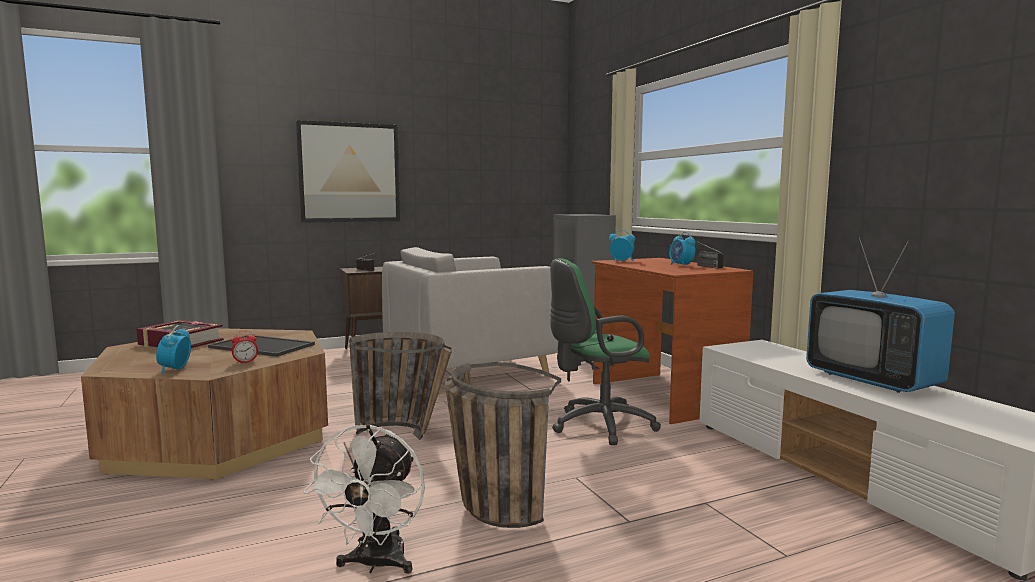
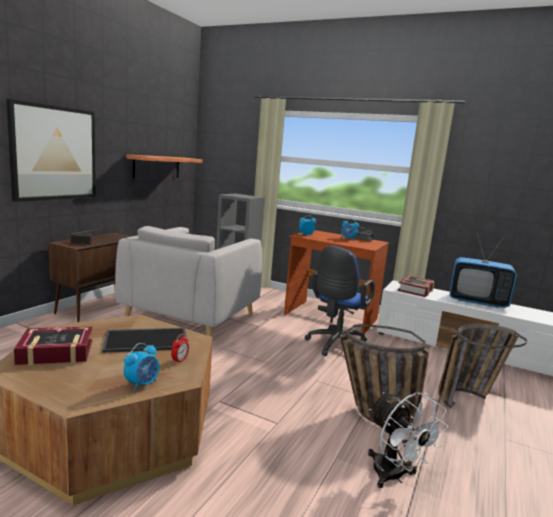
camera: 40 degrees left, 5 degrees up
alarm clock [156,325,191,373] -> alarm clock turned 105 degrees counterclockwise [124,343,159,392]
basket [349,332,452,440] -> basket moved to [438,323,527,408]
green office chair [550,258,661,445] -> blue office chair [305,246,375,356]
none -> shelf [126,155,202,179]
none -> book [397,275,434,297]

